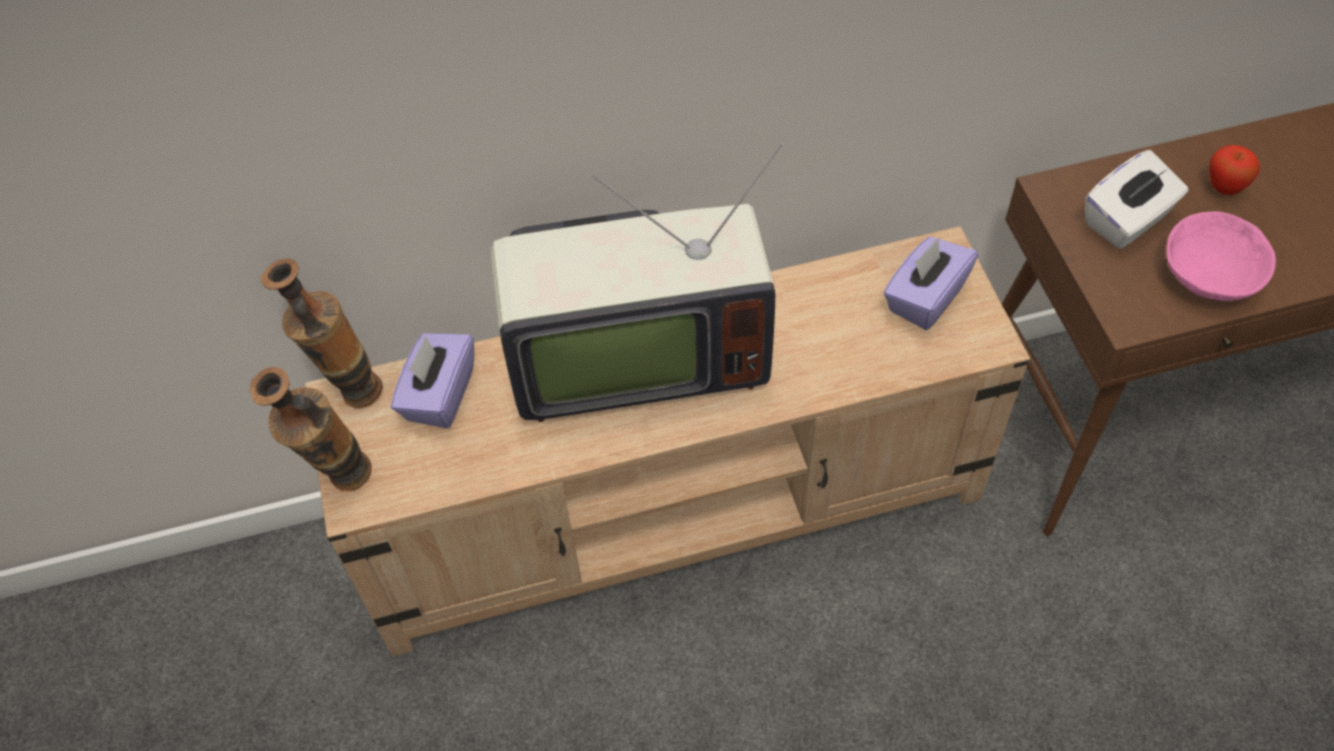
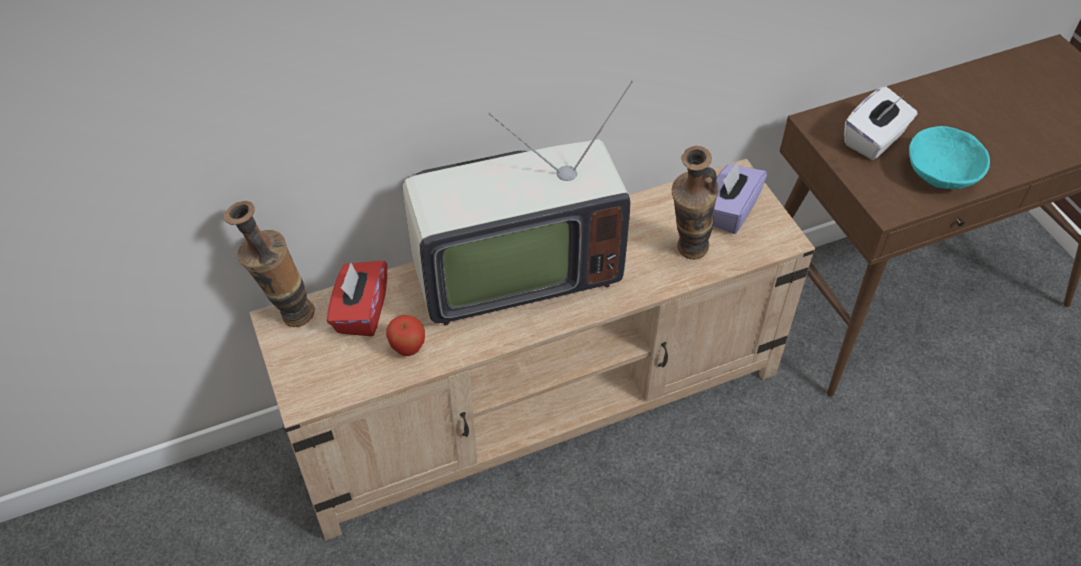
camera: 10 degrees left, 5 degrees down
vase [250,367,371,491] -> vase moved to [672,146,719,259]
purple tissue box [391,333,474,428] -> red tissue box [327,261,387,337]
pink bowl [1166,211,1276,301] -> turquoise bowl [909,126,990,189]
apple [1209,145,1260,195] -> apple moved to [386,315,425,356]

